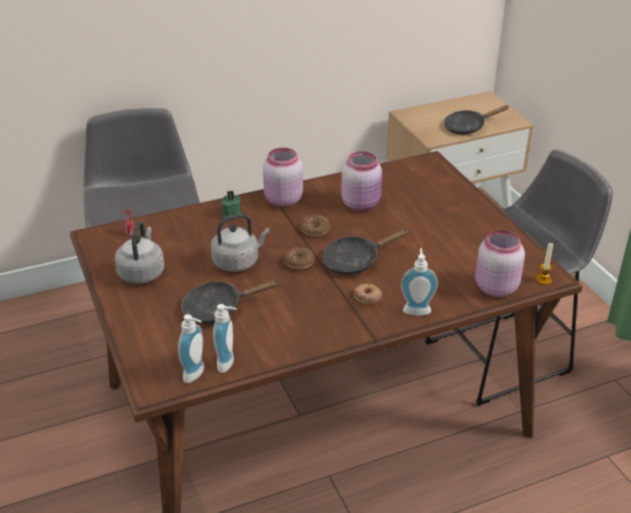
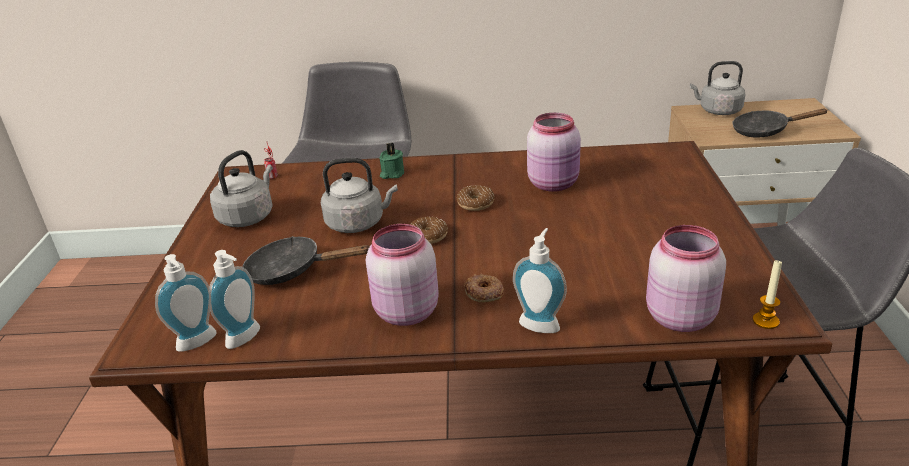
camera: 25 degrees right, 5 degrees down
pink jar [263,148,303,207] -> pink jar moved to [366,224,439,326]
black frying pan [322,228,411,275] -> none
none -> grey kettle [690,61,745,115]

